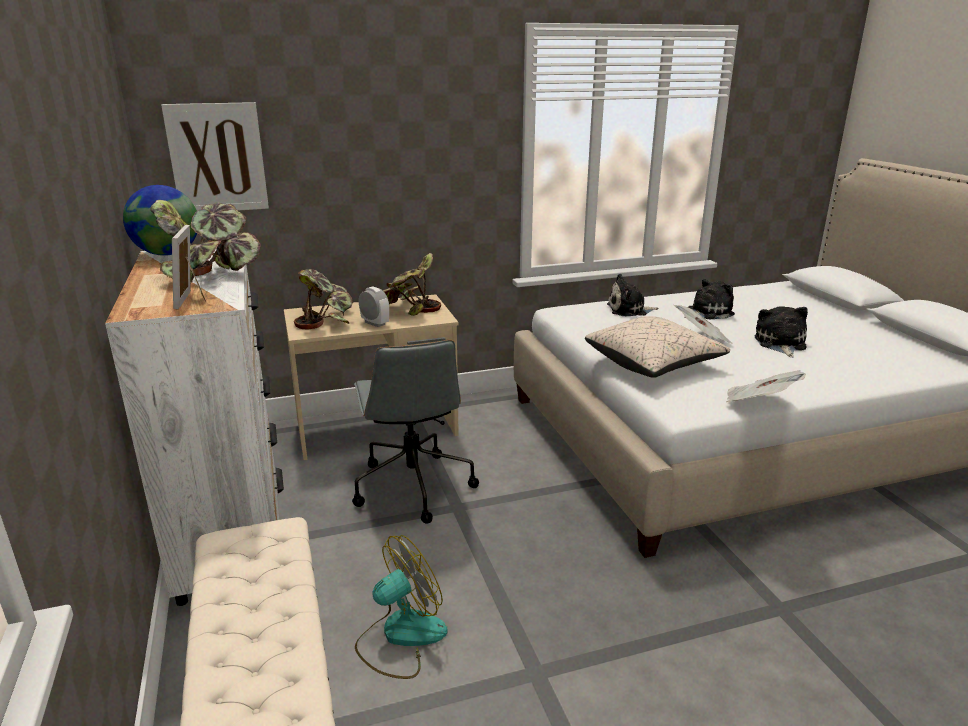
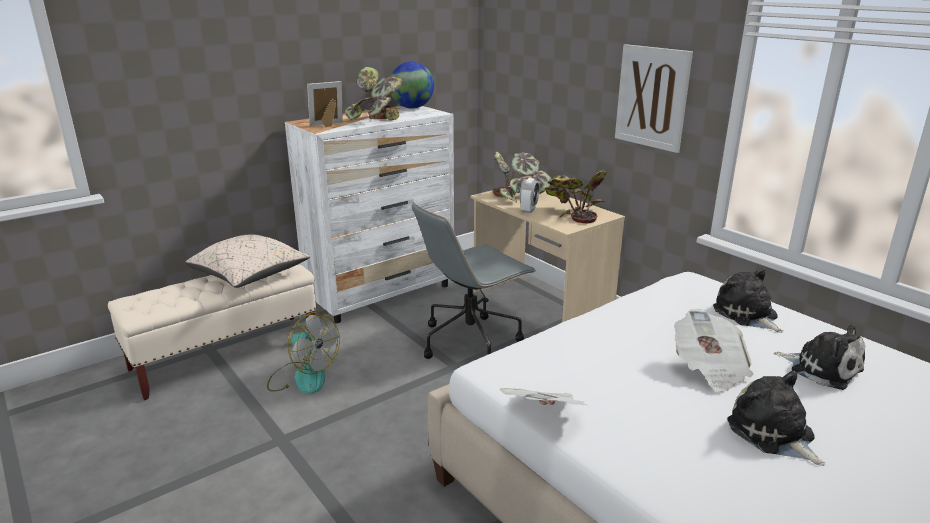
camera: 70 degrees right, 0 degrees up
picture [161,102,269,211] -> picture moved to [615,44,693,153]
beige pillow [585,316,730,378] -> beige pillow moved to [185,234,310,288]
plush toy [755,306,808,357] -> plush toy turned 105 degrees counterclockwise [727,371,825,466]

